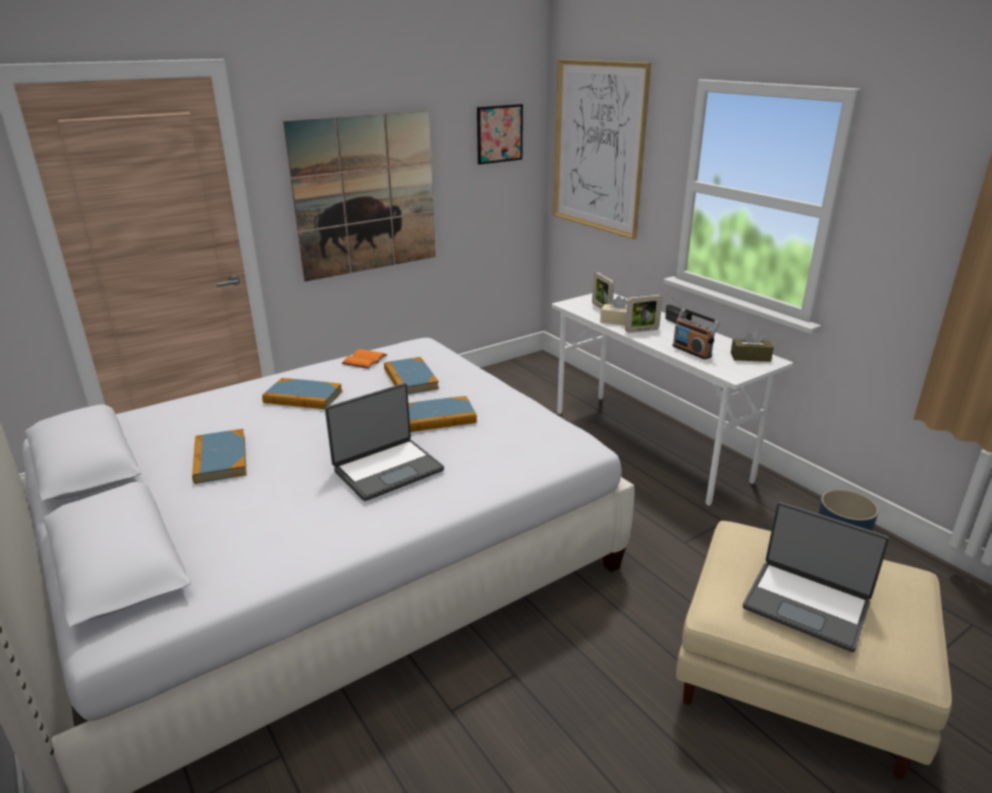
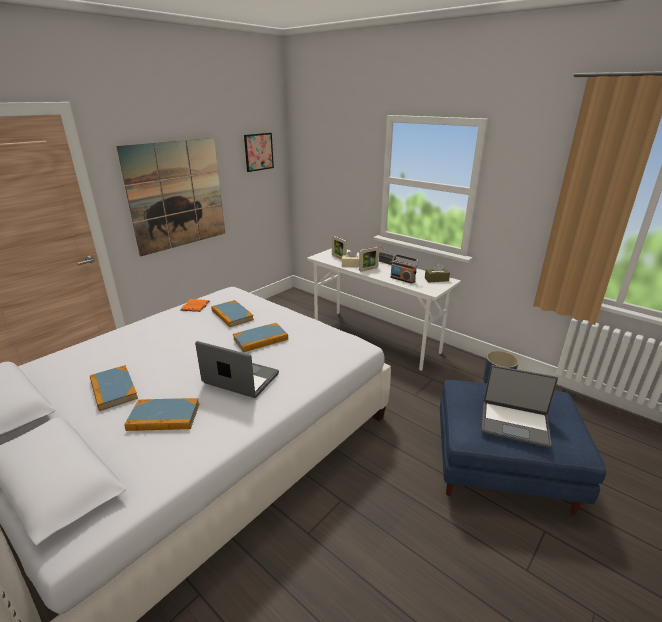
camera: 15 degrees left, 0 degrees up
book [262,378,342,409] -> book moved to [124,398,199,431]
laptop [325,383,444,501] -> laptop turned 105 degrees counterclockwise [195,341,279,398]
picture [553,59,651,239] -> none
beige ottoman [676,521,952,780] -> blue ottoman [440,380,606,515]

